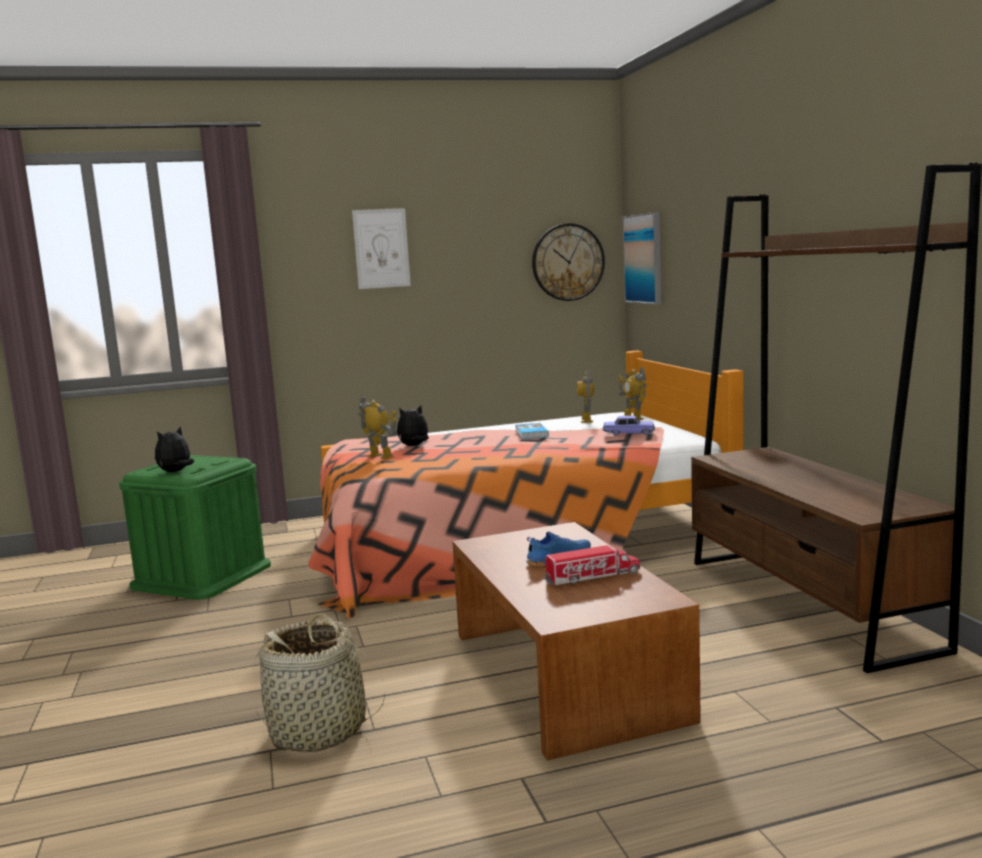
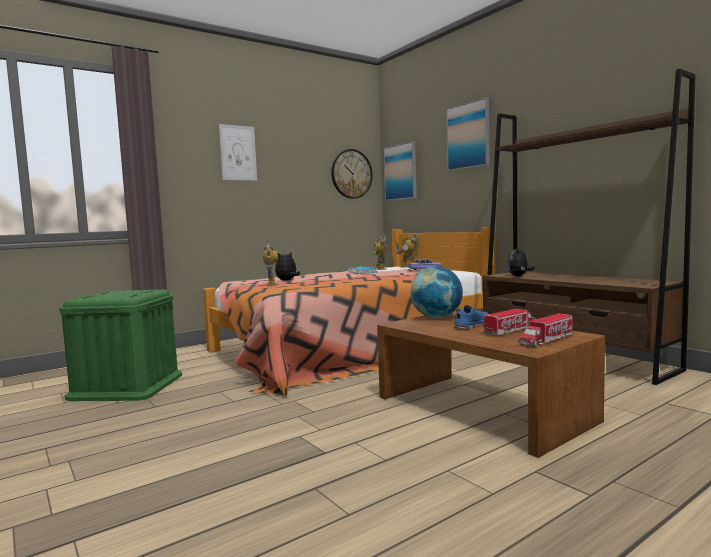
camera: 20 degrees left, 5 degrees down
plush toy [155,427,194,472] -> plush toy moved to [507,246,535,276]
basket [254,613,385,752] -> none
toy robot [358,395,397,459] -> toy robot turned 60 degrees clockwise [263,240,278,287]
none -> globe [410,266,463,318]
none -> picture [446,97,490,171]
none -> toy truck [519,314,573,347]

